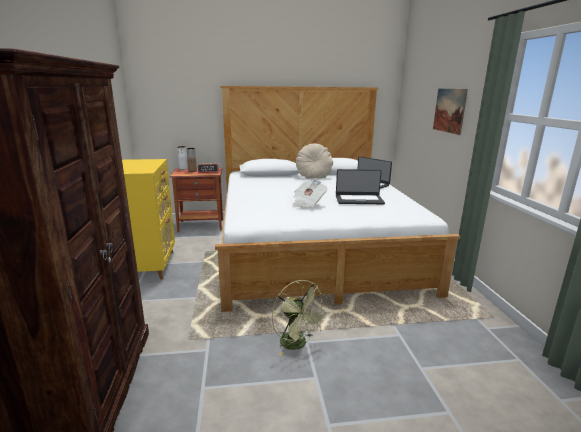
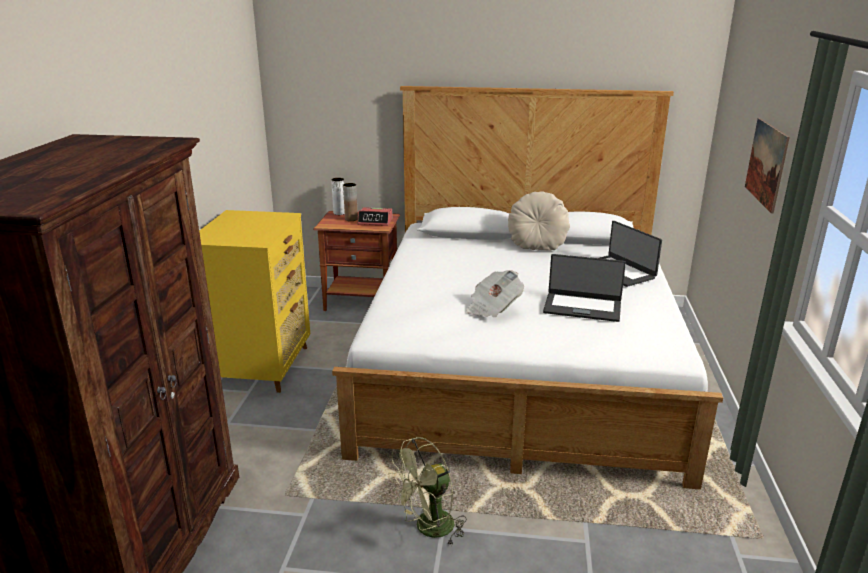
camera: 15 degrees right, 5 degrees up
green fan [272,280,328,356] -> green fan turned 75 degrees clockwise [388,437,467,546]

